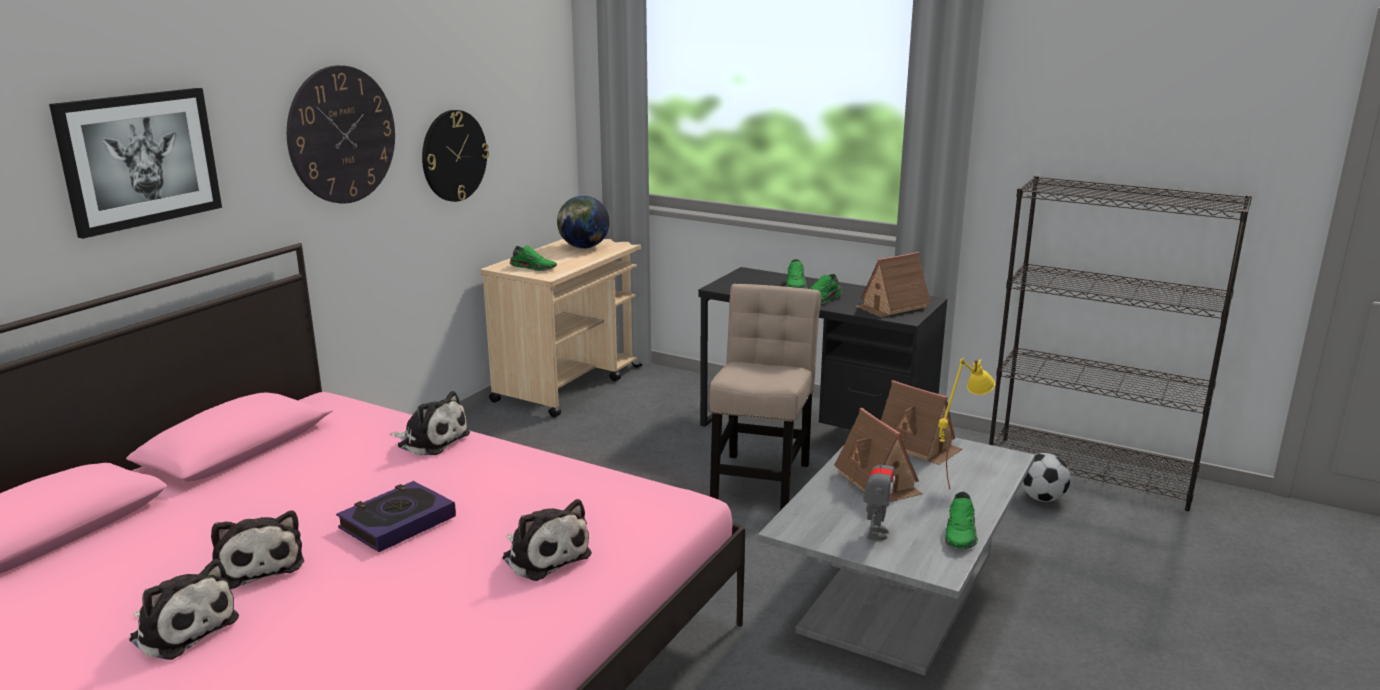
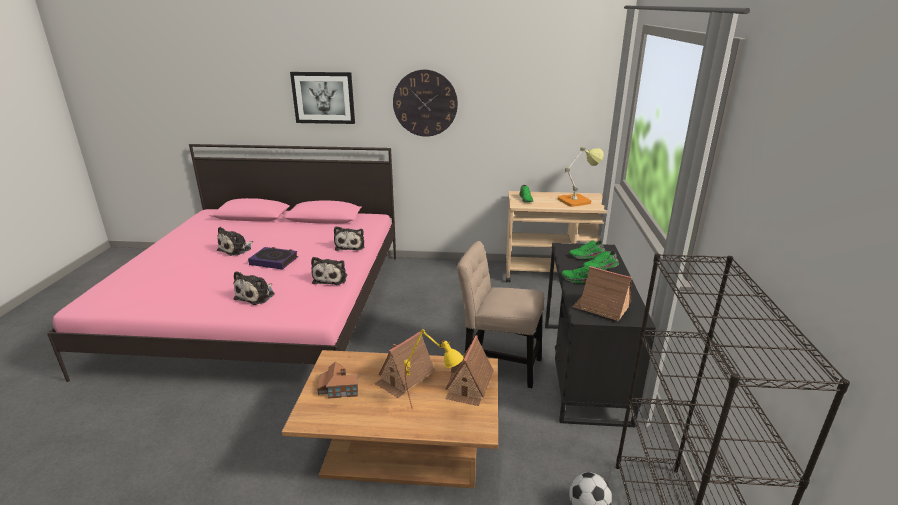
camera: 65 degrees right, 5 degrees up
plush toy [129,559,239,660] -> plush toy moved to [311,257,347,285]
wall clock [422,110,489,202] -> none
globe [557,195,610,249] -> table lamp [558,147,604,207]
beige chair [709,284,821,511] -> beige chair turned 150 degrees counterclockwise [457,241,544,388]
grey coffee table [758,437,1035,676] -> brown coffee table [282,350,498,488]
toy robot [863,449,895,541] -> toy house [317,362,358,399]
green shoe [945,492,978,549] -> green shoe moved to [569,240,605,260]

